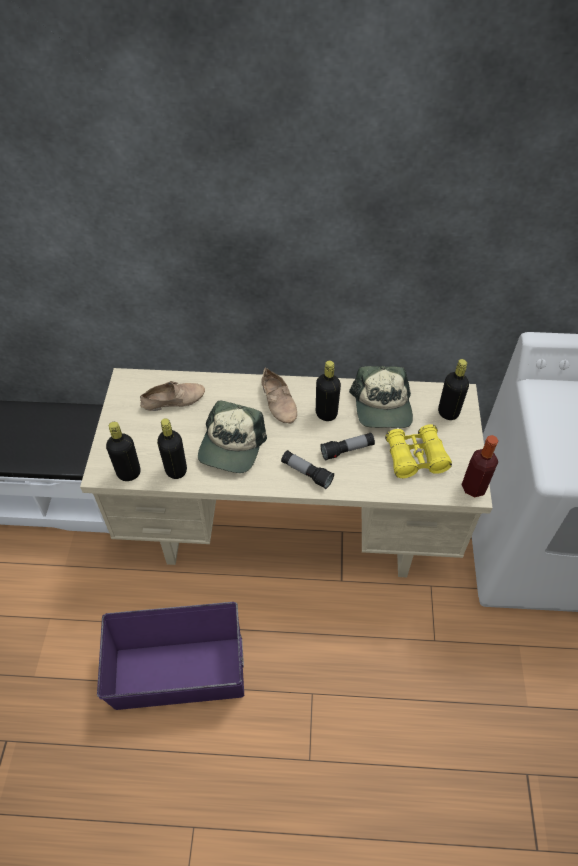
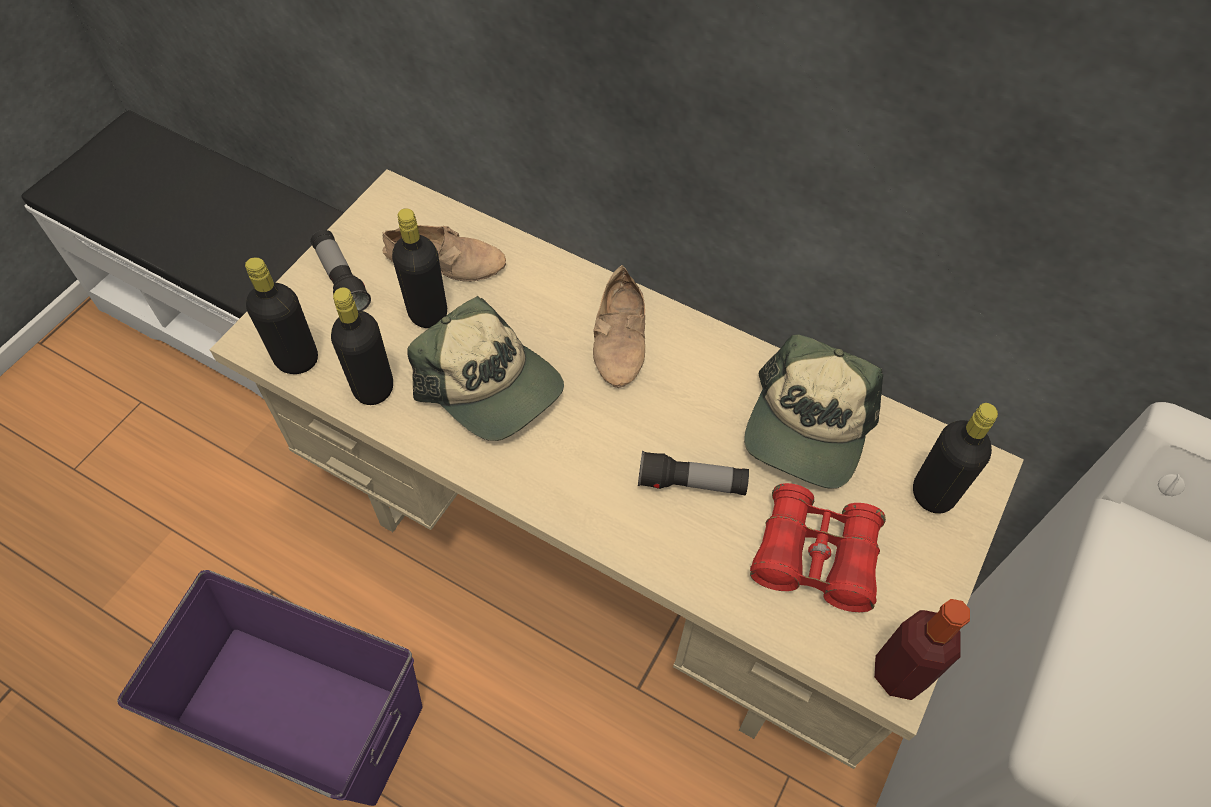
camera: 25 degrees right, 5 degrees up
cap [198,401,267,473] -> cap turned 90 degrees counterclockwise [407,296,564,441]
flashlight [281,450,334,489] -> flashlight moved to [311,230,371,311]
black bottle [316,360,341,421] -> black bottle moved to [392,208,447,328]
yellow binoculars [385,424,452,478] -> red binoculars [750,483,886,612]

